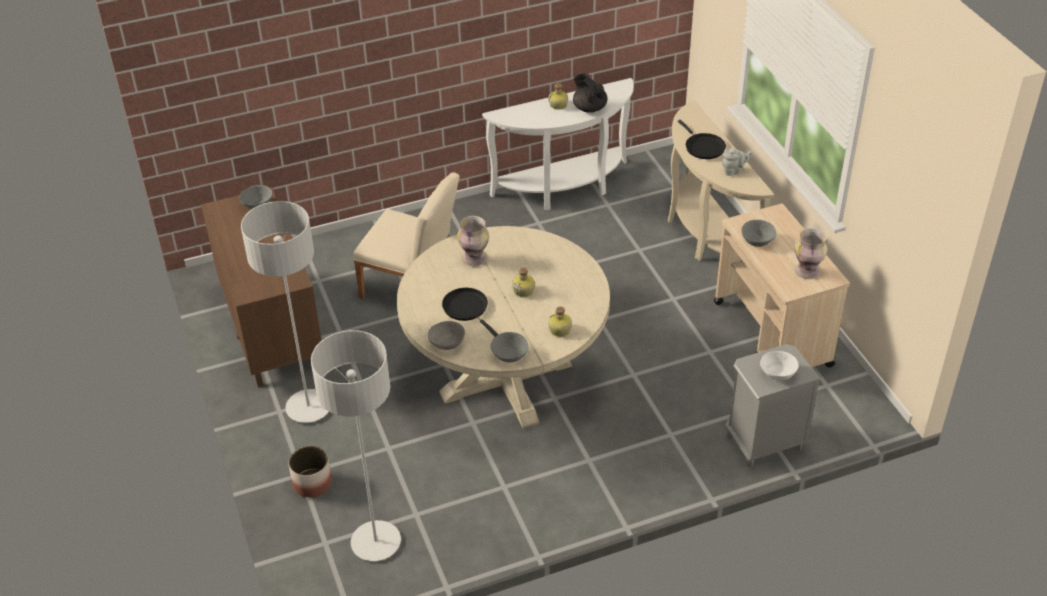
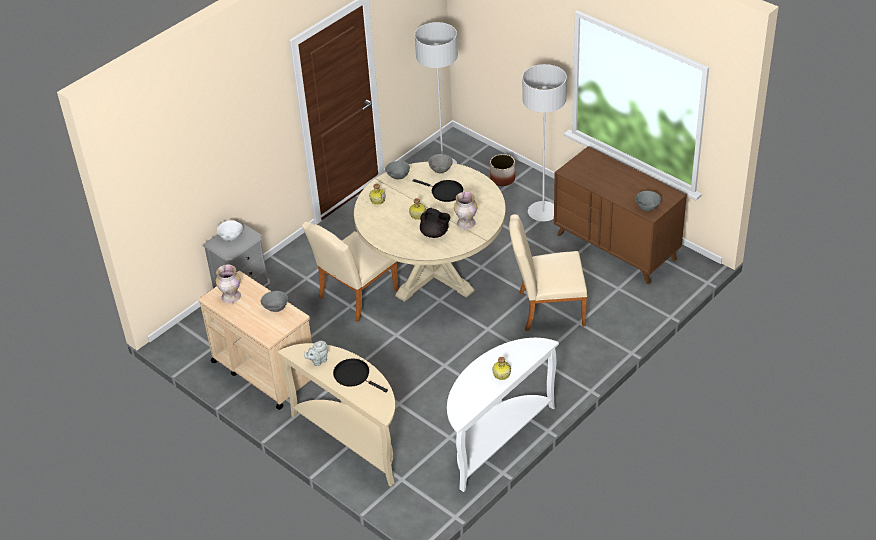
camera: 155 degrees right, 0 degrees up
black teapot [573,73,608,113] -> black teapot moved to [420,208,451,238]
none -> beige chair [302,222,399,322]

